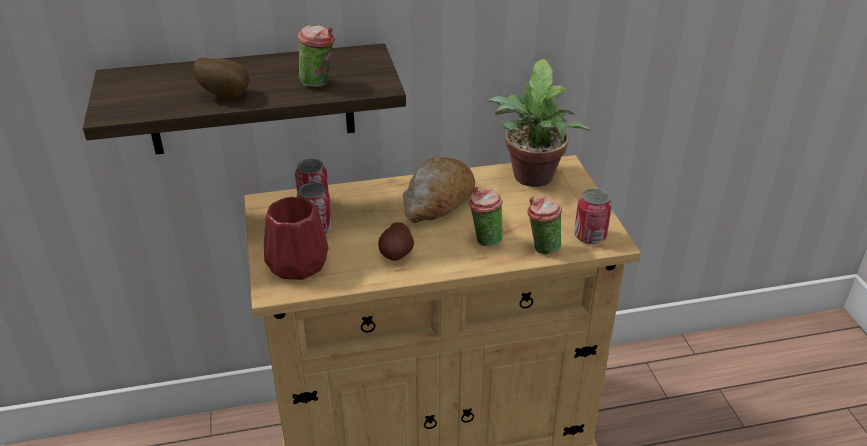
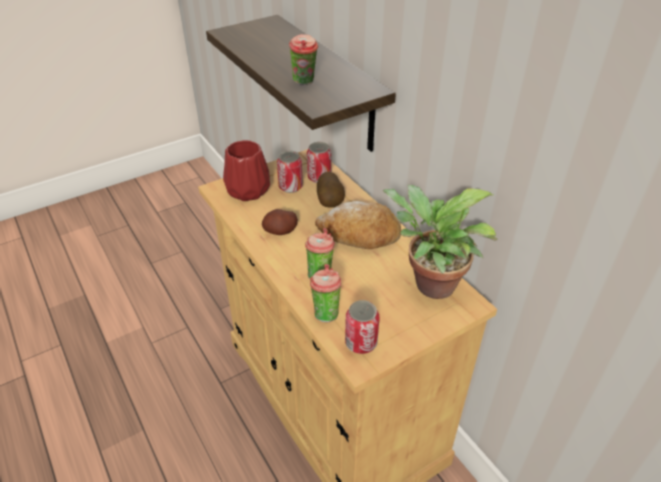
camera: 70 degrees right, 5 degrees up
potato [193,57,249,98] -> potato moved to [317,172,345,208]

